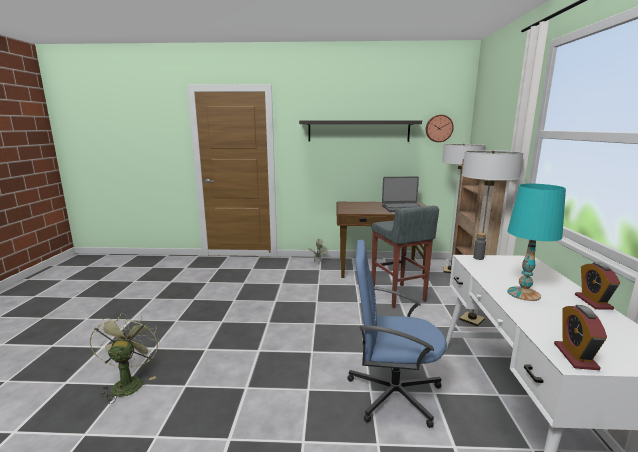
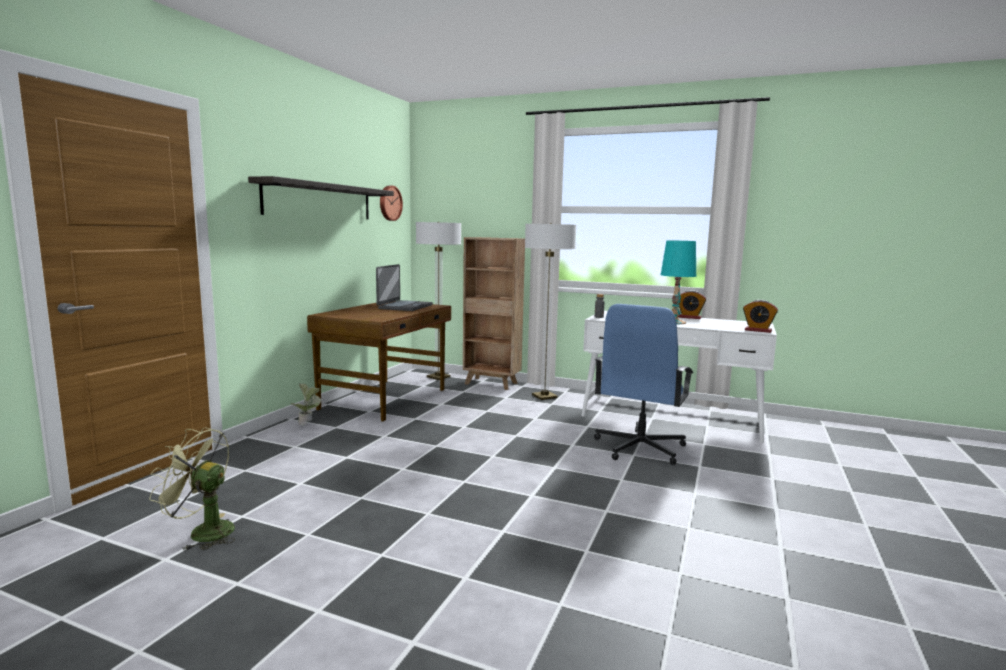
camera: 70 degrees left, 5 degrees down
green fan [89,312,160,404] -> green fan moved to [149,428,235,550]
grey stool [371,206,439,308] -> none

